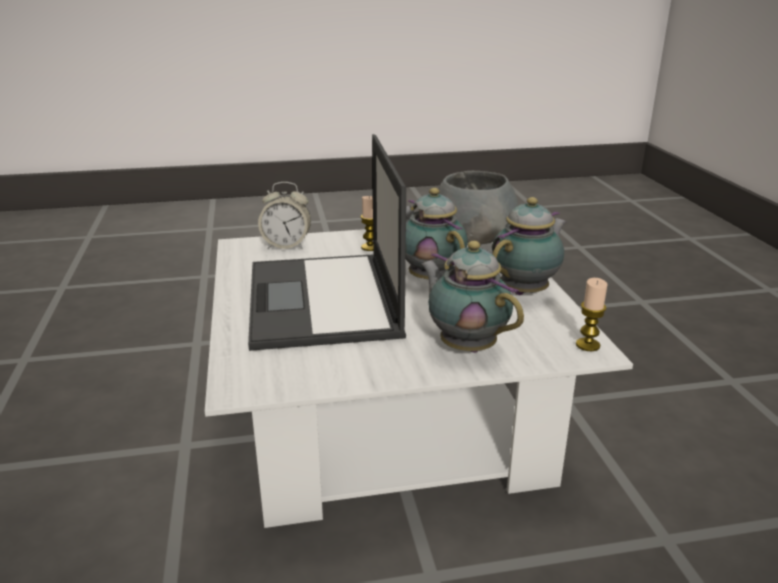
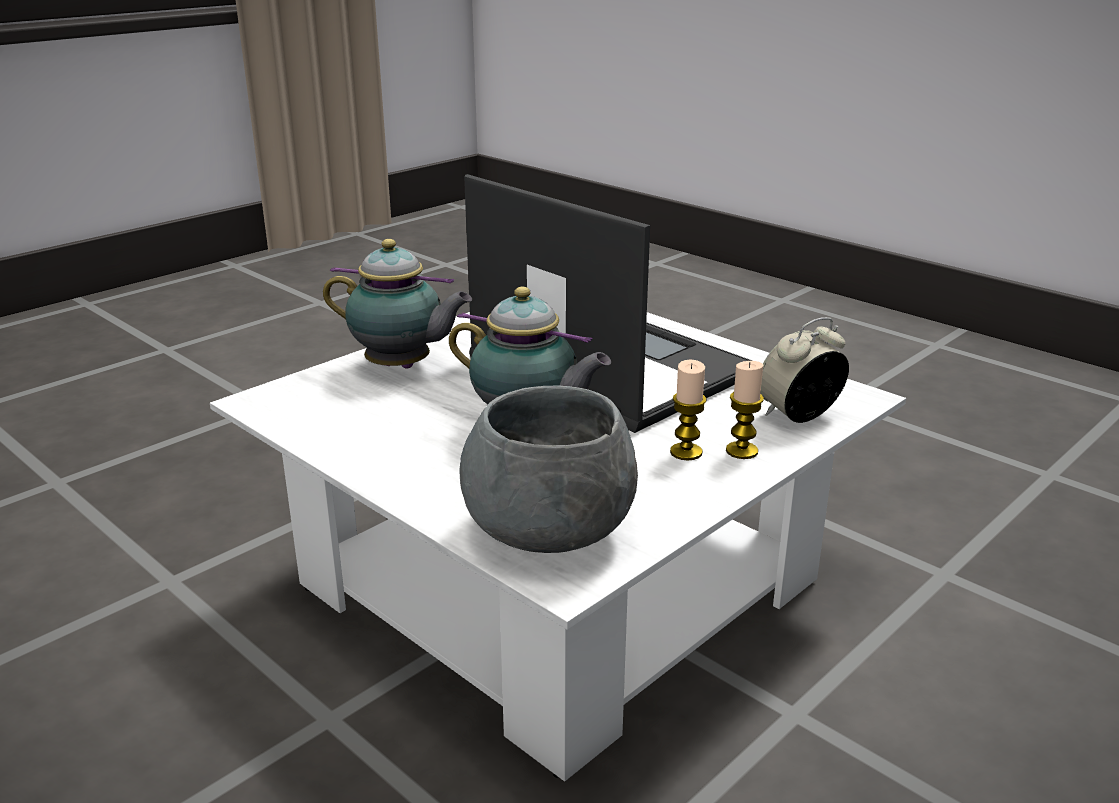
camera: 145 degrees right, 0 degrees up
teapot [492,197,566,295] -> none
candle [576,278,608,351] -> candle moved to [726,361,764,459]

